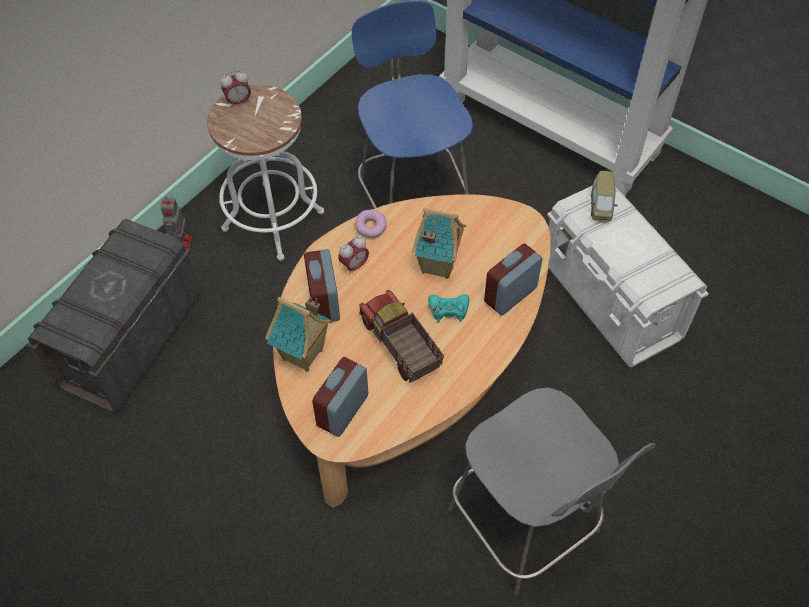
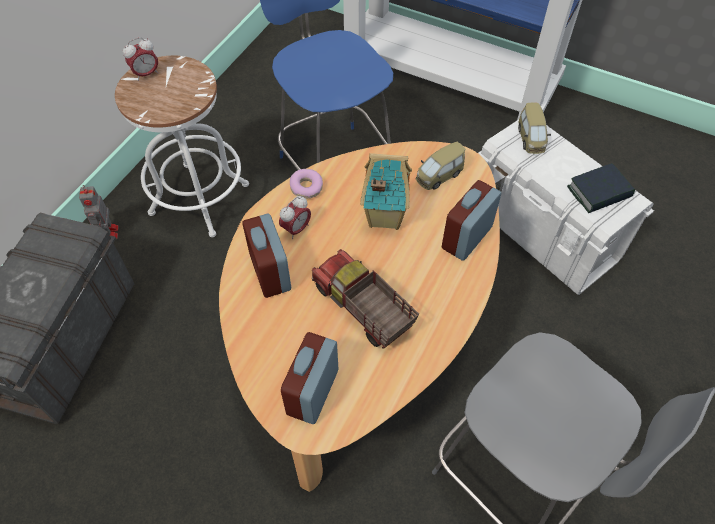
camera: 10 degrees left, 0 degrees up
toy house [265,297,332,372] -> none
turquoise game controller [428,294,469,322] -> none
none -> toy car [416,142,466,190]
none -> book [567,163,635,213]

